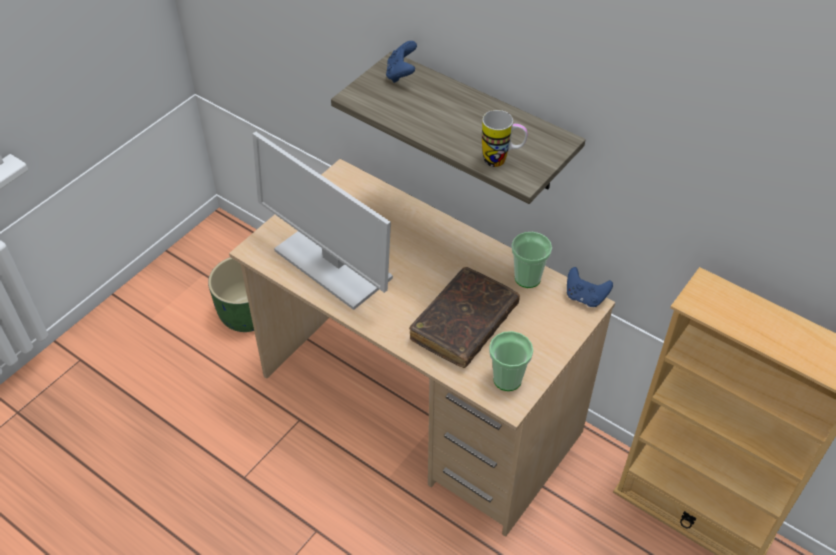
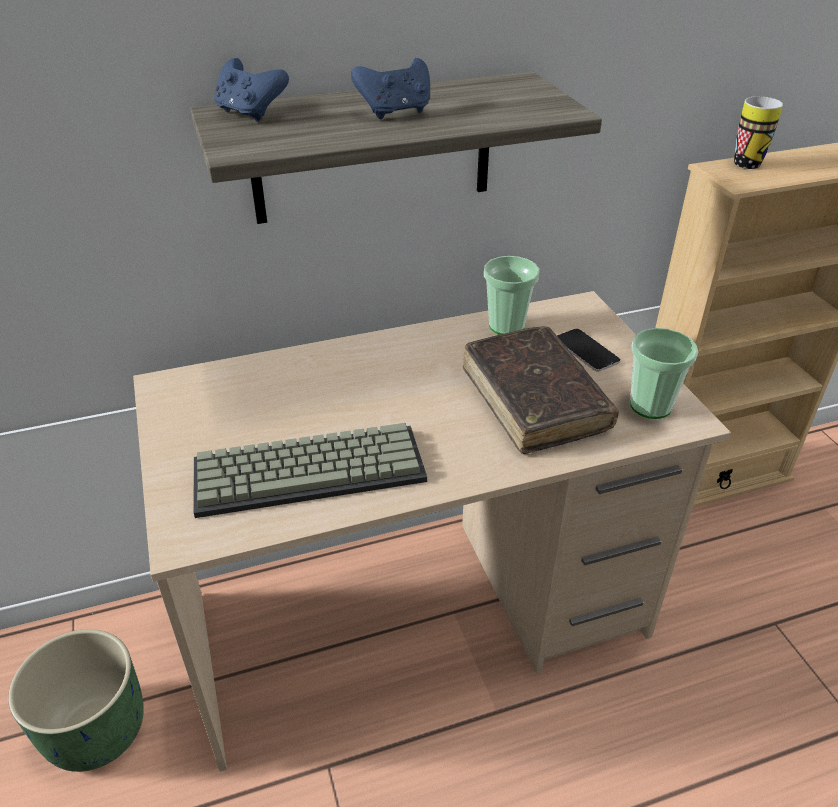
camera: 55 degrees left, 10 degrees down
monitor [252,132,393,310] -> keyboard [194,423,427,518]
mug [482,110,527,167] -> mug moved to [734,96,783,169]
blue game controller [567,267,613,307] -> blue game controller moved to [351,58,430,119]
none -> phone [556,328,621,372]

